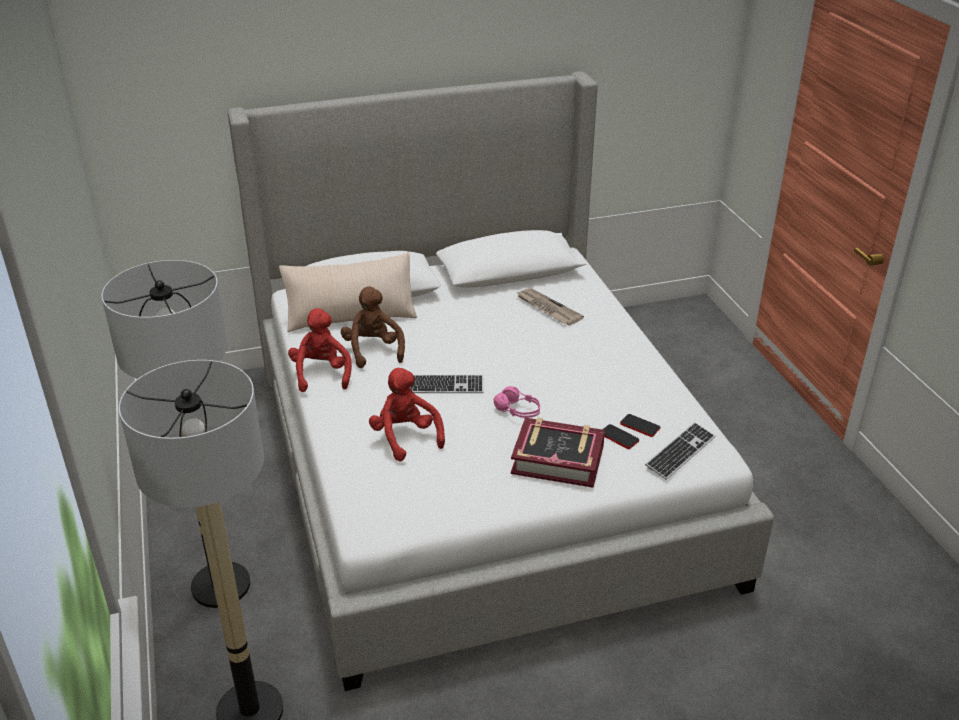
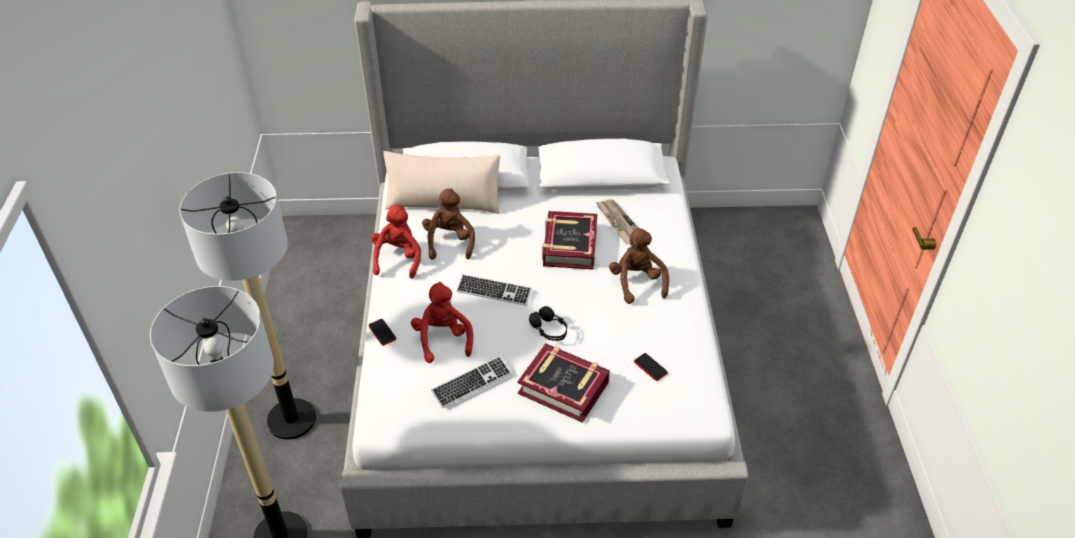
camera: 15 degrees right, 10 degrees up
pink headphones [494,386,540,418] -> black headphones [529,306,567,341]
phone [602,424,639,449] -> phone moved to [369,319,396,346]
keyboard [645,422,715,480] -> keyboard moved to [431,356,512,408]
none -> book [542,211,597,270]
none -> brown plush toy [609,228,669,304]

